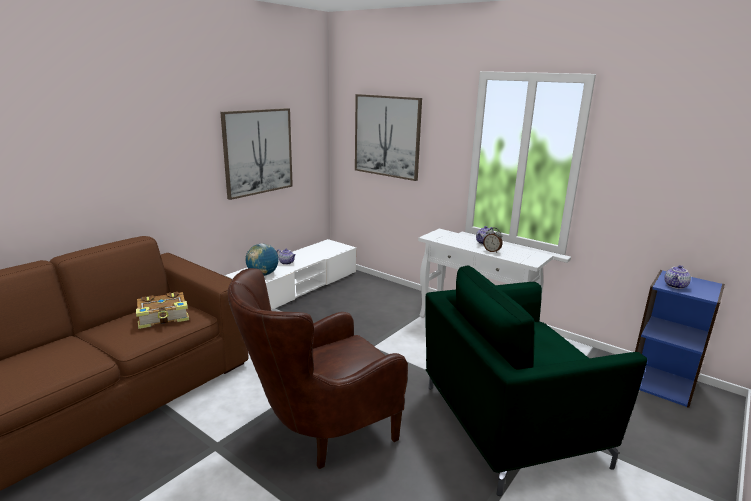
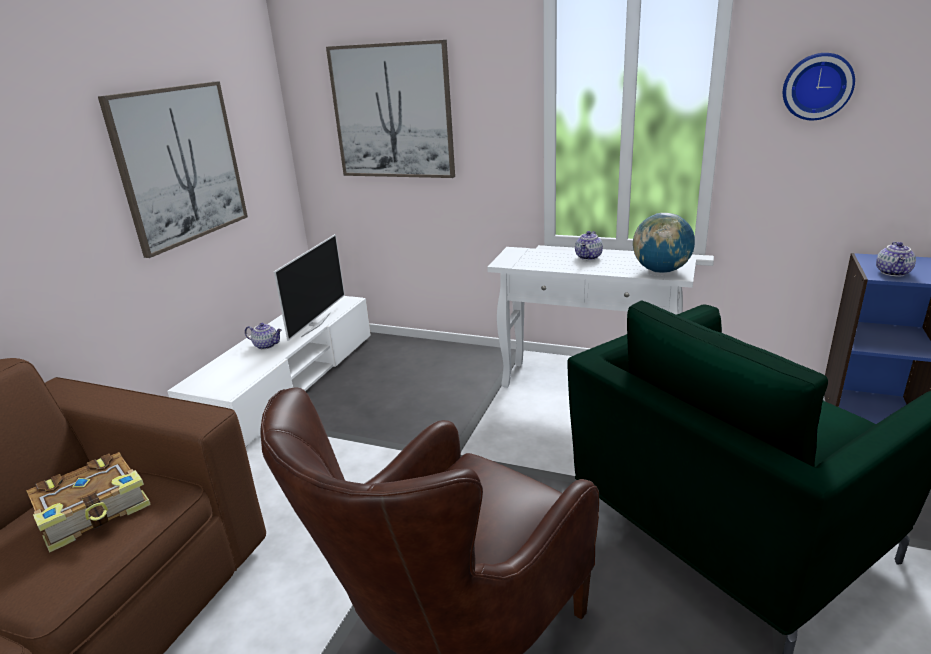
camera: 15 degrees left, 5 degrees up
globe [245,243,279,276] -> globe moved to [633,213,695,273]
alarm clock [483,228,503,253] -> none
none -> television [274,234,345,341]
none -> wall clock [783,53,855,120]

